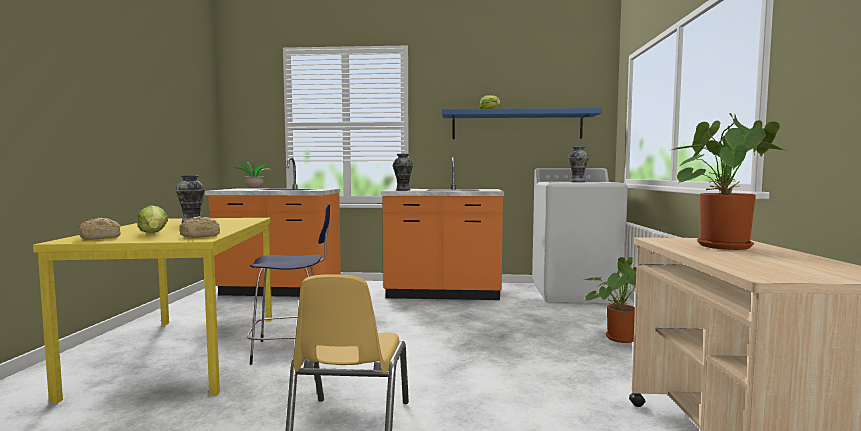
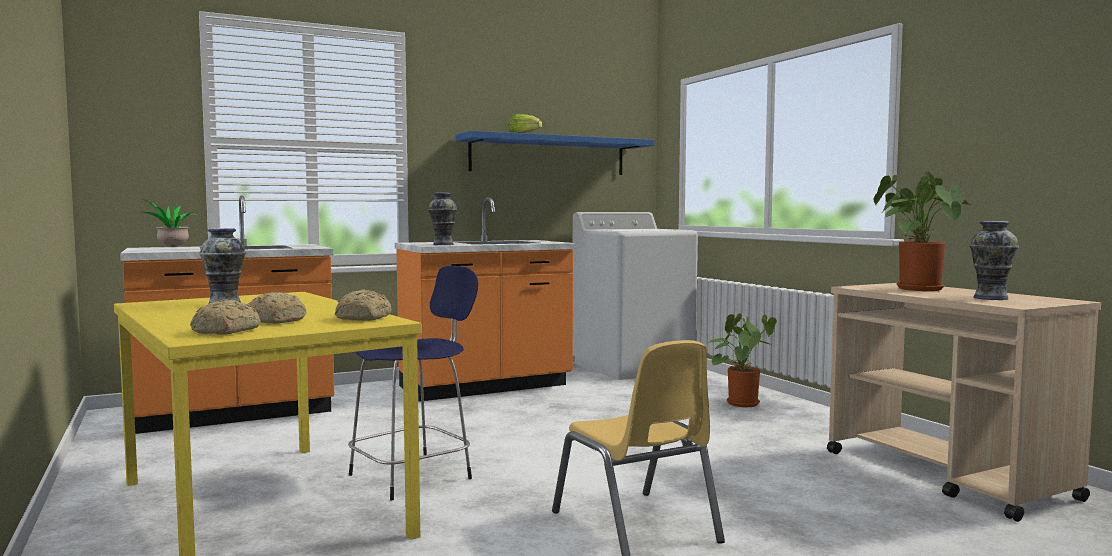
camera: 30 degrees left, 0 degrees up
lettuce [137,205,168,233] -> bread [248,292,307,324]
vase [568,146,589,182] -> vase moved to [970,221,1019,300]

